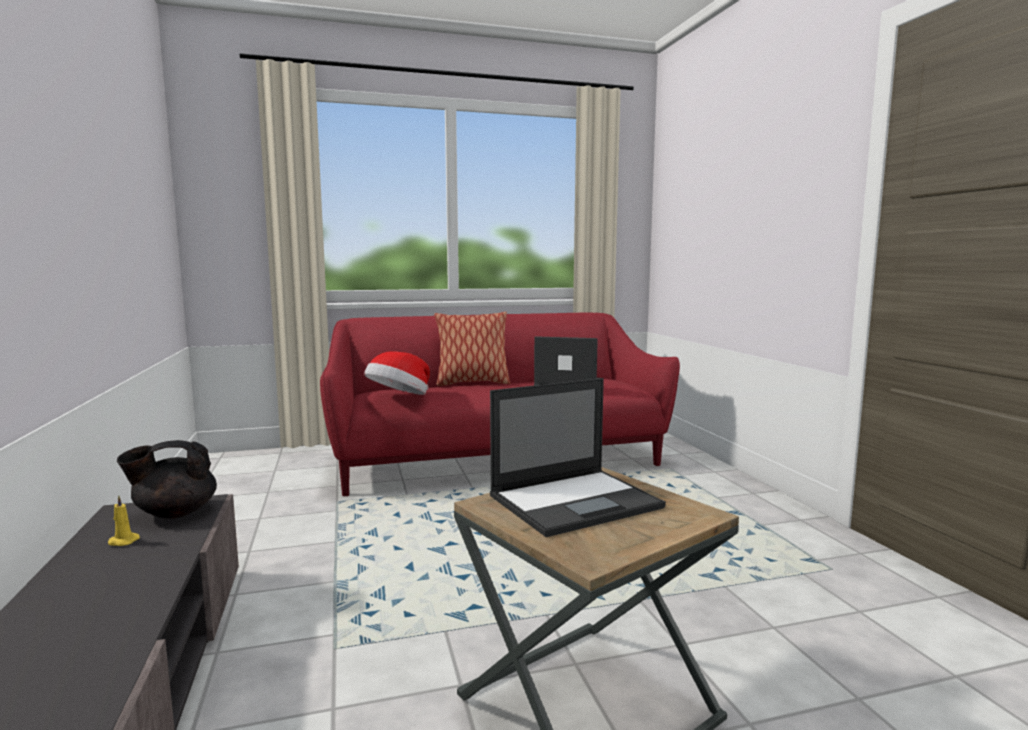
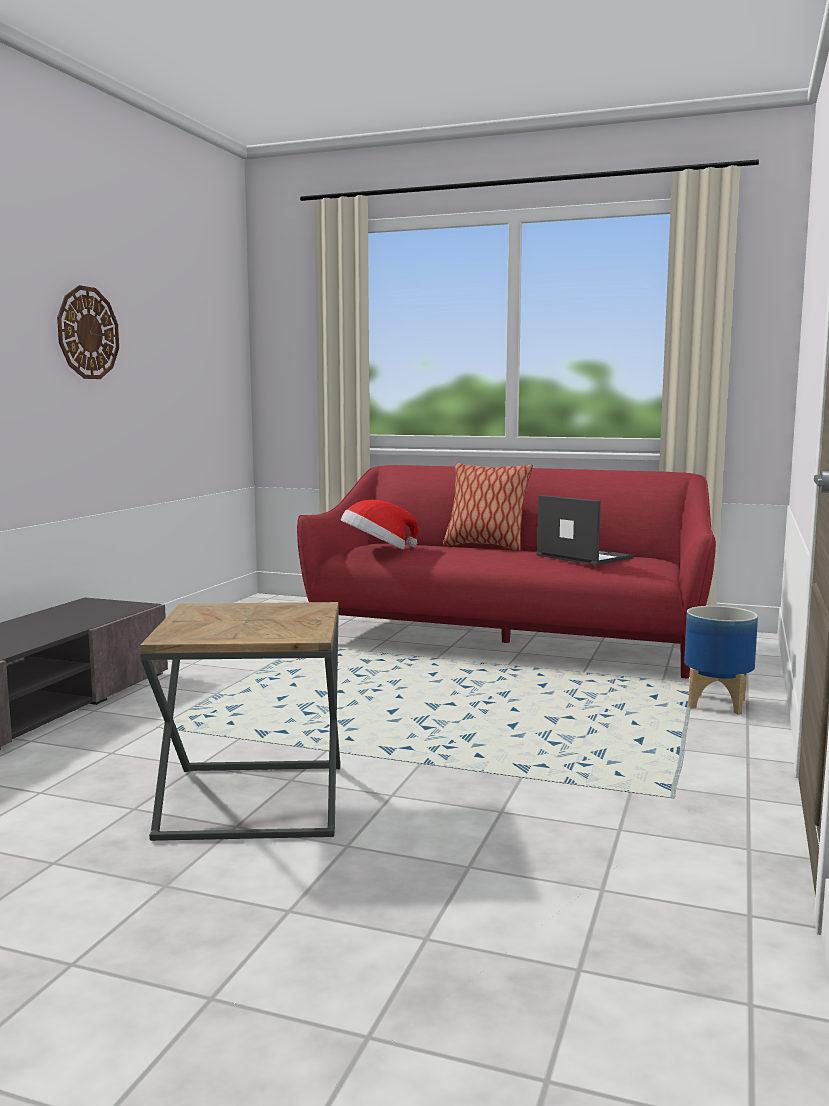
camera: 35 degrees right, 0 degrees up
yellow candle [108,495,140,546] -> none
black teapot [117,440,217,519] -> none
laptop [490,378,666,537] -> none
none -> wall clock [57,285,119,379]
none -> planter [684,606,758,715]

